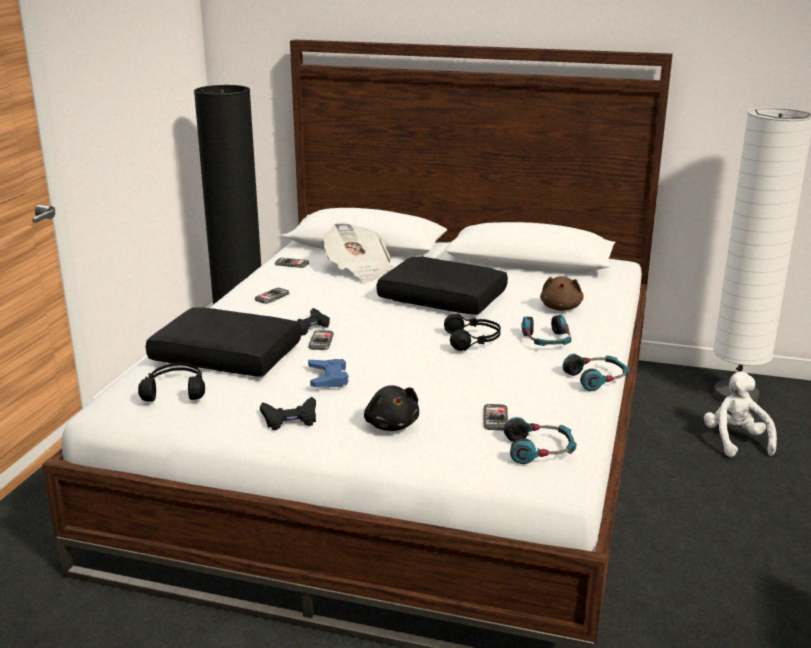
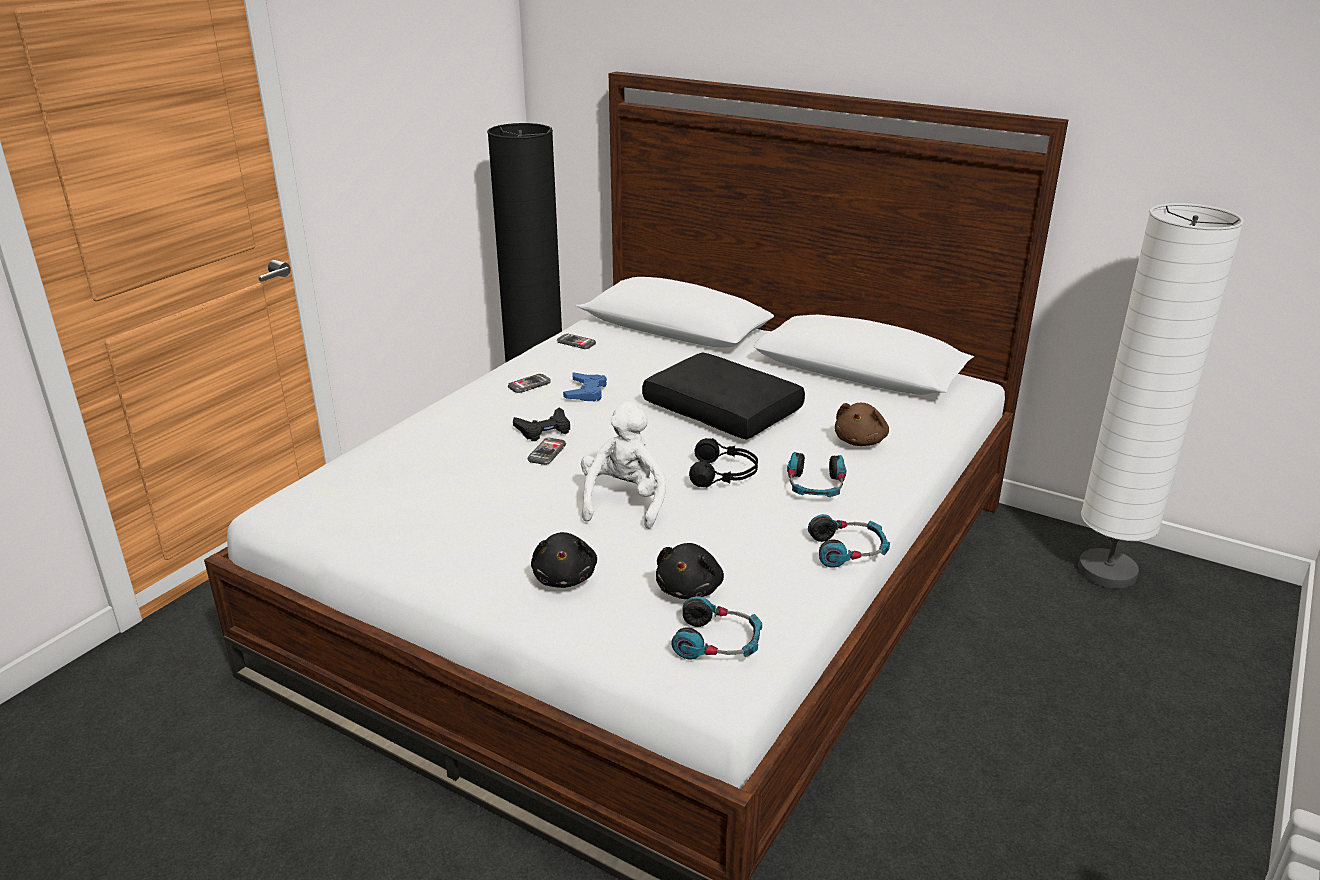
camera: 15 degrees right, 5 degrees up
black headphones [138,363,205,402] -> none
black pillow [146,307,302,377] -> none
black game controller [260,397,316,430] -> none
blue game controller [308,359,349,387] -> blue game controller moved to [563,372,607,401]
newspaper [323,222,393,282] -> none
phone [483,404,508,430] -> black plush toy [656,543,724,599]
white plush toy [704,371,777,457] -> white plush toy moved to [581,402,666,529]

